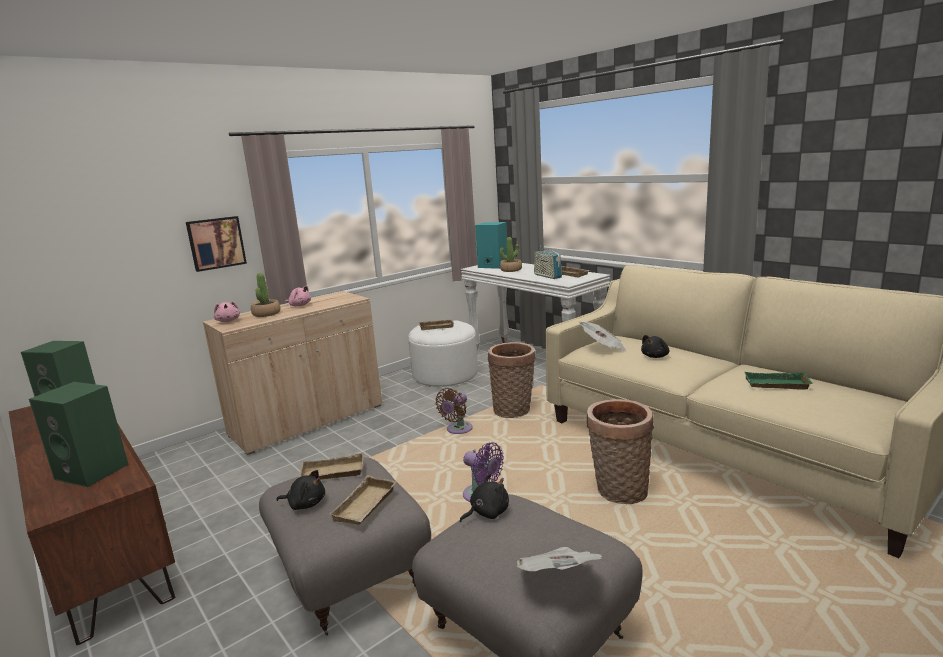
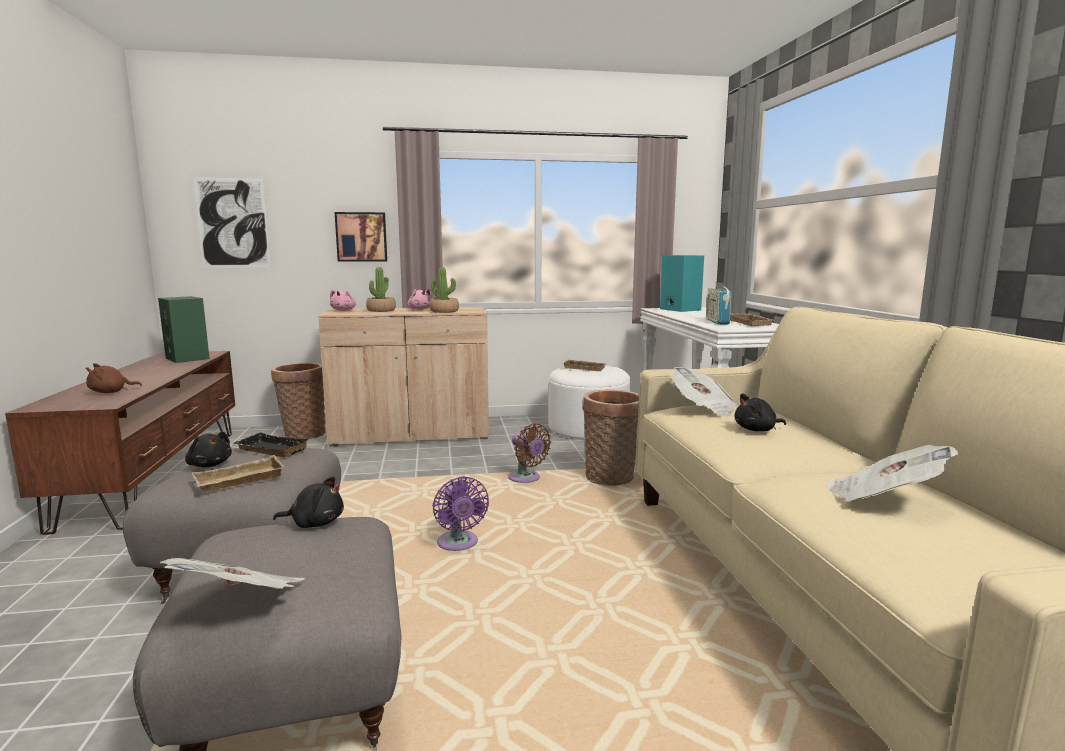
camera: 30 degrees right, 5 degrees down
green speaker [29,382,128,487] -> brown plush toy [86,363,142,393]
beige tray [298,452,364,480] -> black tray [233,433,310,457]
brown fan [435,388,473,434] -> brown fan turned 105 degrees counterclockwise [508,423,551,483]
potted plant [500,237,522,272] -> potted plant moved to [429,267,459,313]
basket [587,399,654,504] -> basket moved to [271,363,325,439]
green tray [745,372,813,390] -> newspaper [826,445,958,502]
none -> picture [193,177,271,267]

